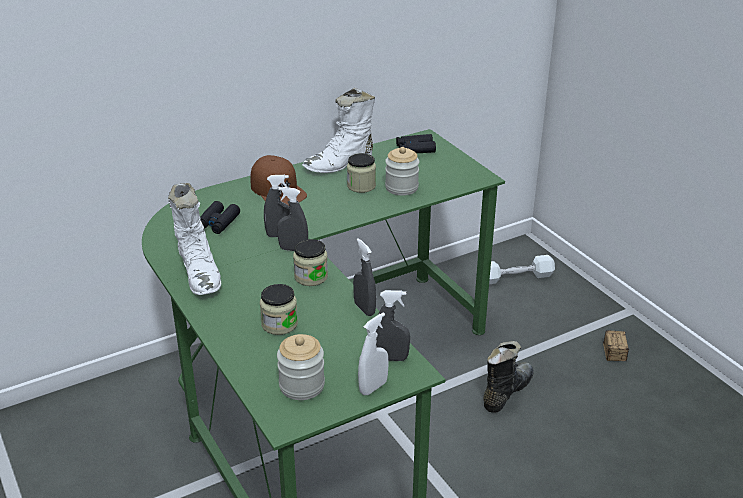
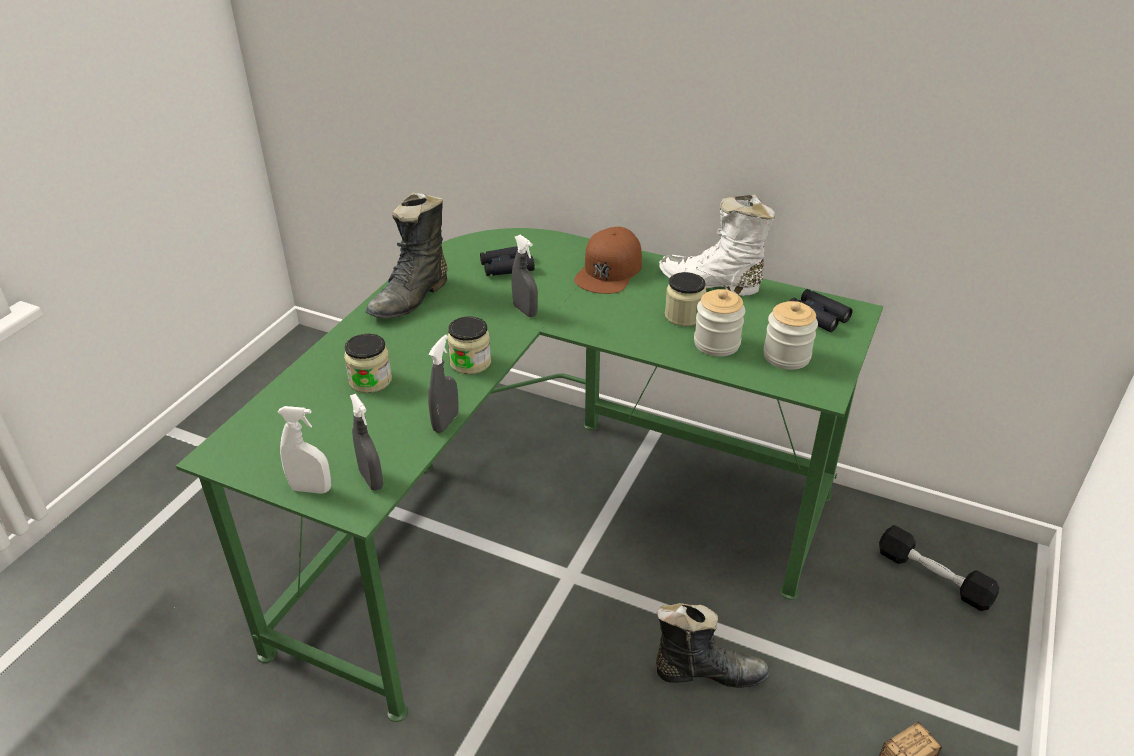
camera: 55 degrees right, 5 degrees up
white boot [168,183,221,295] -> black boot [365,192,448,318]
grey spray bottle [277,187,308,251] -> none
jar [277,334,325,400] -> jar moved to [763,301,818,370]
white dumbbell [489,255,555,284] -> black dumbbell [879,525,1000,611]

